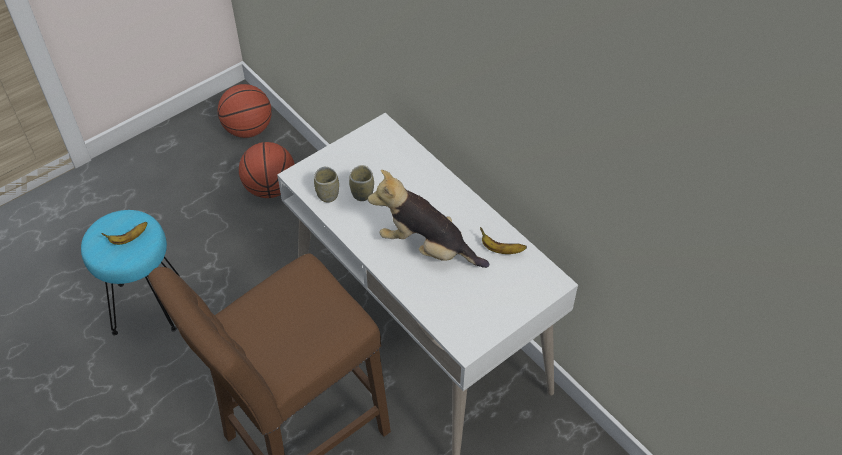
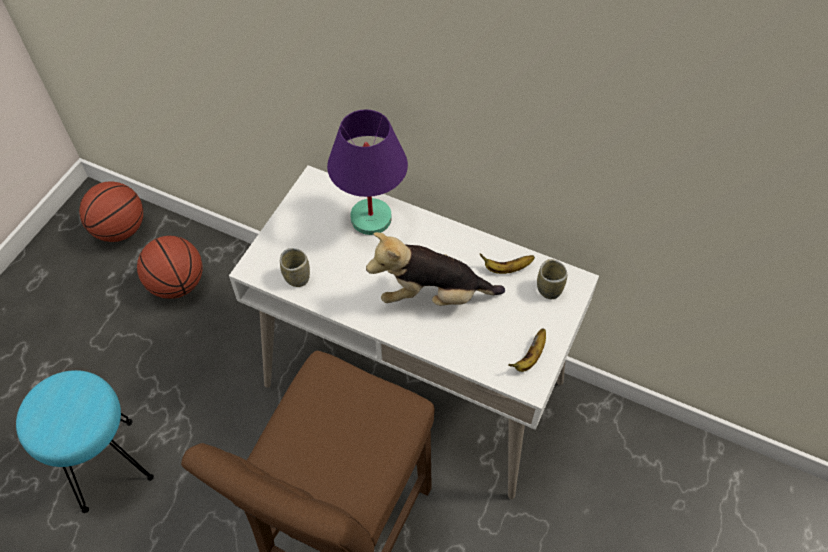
camera: 25 degrees left, 5 degrees up
banana [101,222,147,245] -> banana moved to [508,328,546,372]
cup [349,165,374,201] -> cup moved to [537,259,567,299]
none -> purple table lamp [327,109,408,235]

